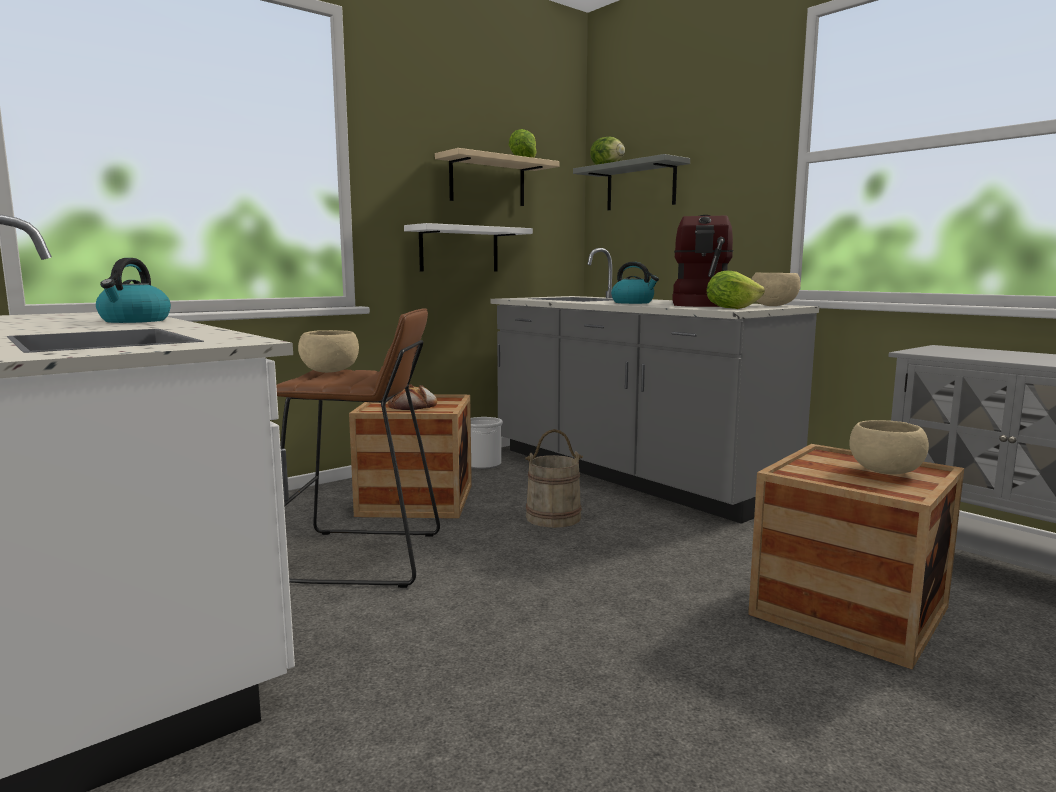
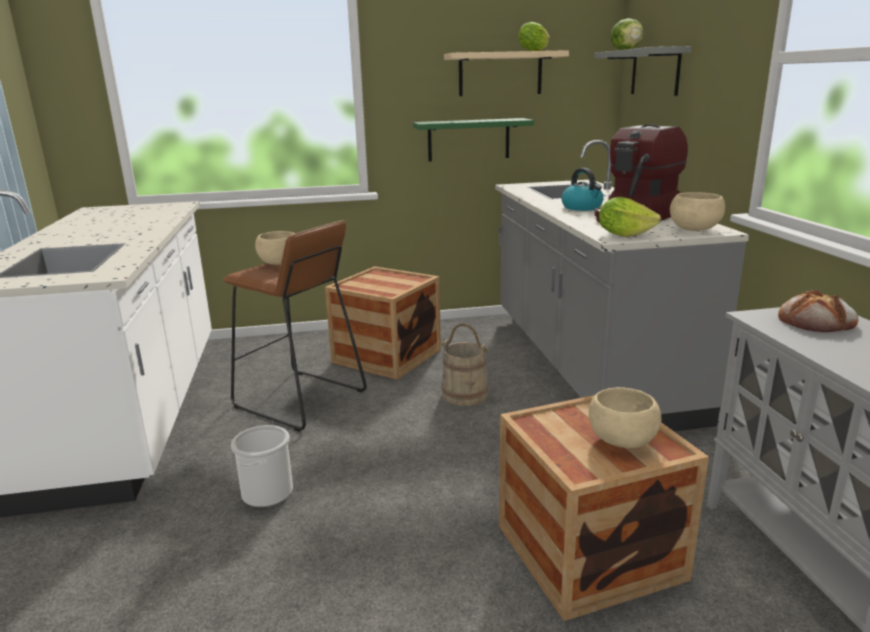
camera: 30 degrees right, 10 degrees up
kettle [96,258,171,323] -> none
bread [388,384,437,410] -> bread moved to [778,290,858,332]
white shelf [404,223,533,272] -> green shelf [413,118,534,162]
bucket [471,417,503,469] -> bucket moved to [231,425,293,507]

